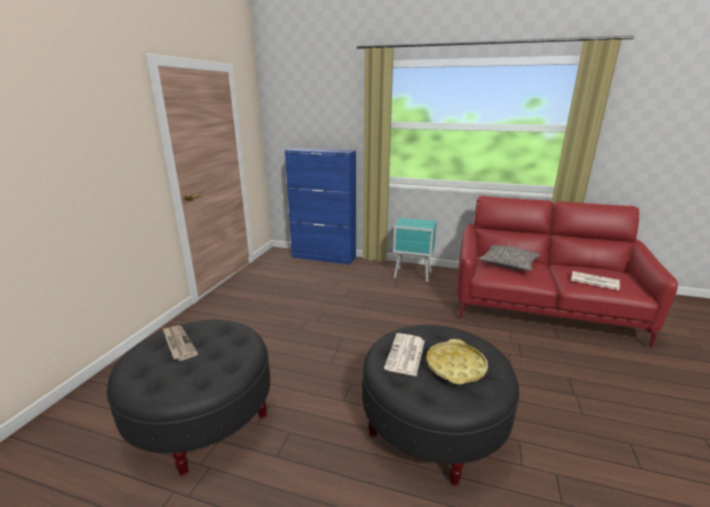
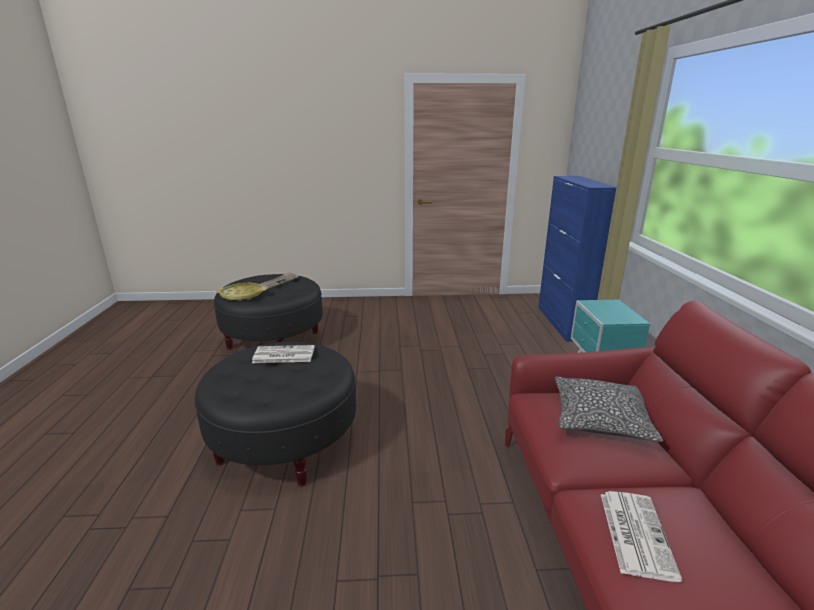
camera: 70 degrees right, 0 degrees up
yellow tray [426,339,488,384] -> yellow tray moved to [216,283,267,301]

